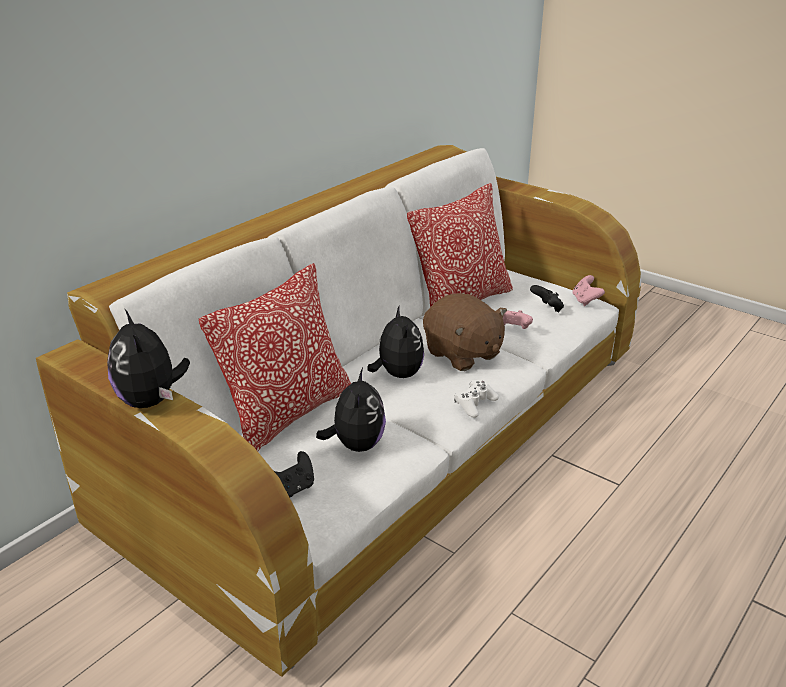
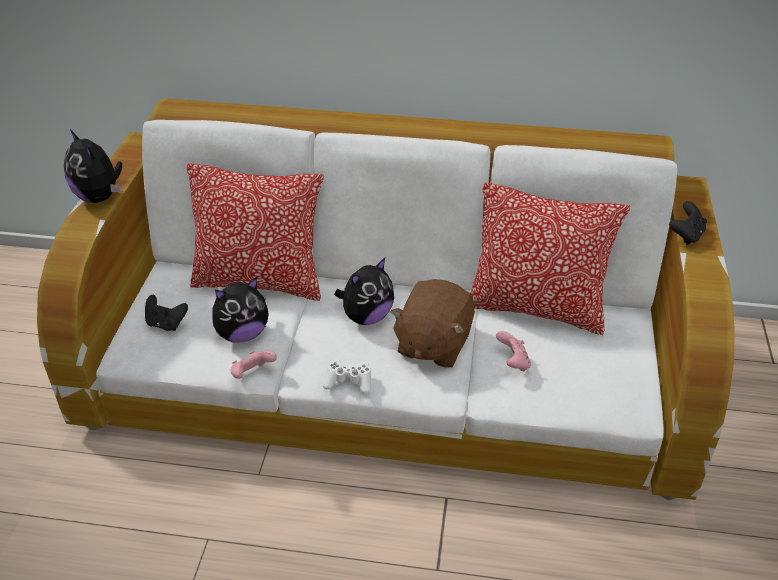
camera: 60 degrees right, 10 degrees up
plush toy [107,310,190,408] -> plush toy turned 75 degrees counterclockwise [64,129,122,203]
black game controller [530,285,564,312] -> black game controller moved to [669,201,707,245]
pink game controller [573,275,605,306] -> pink game controller moved to [231,351,277,379]

